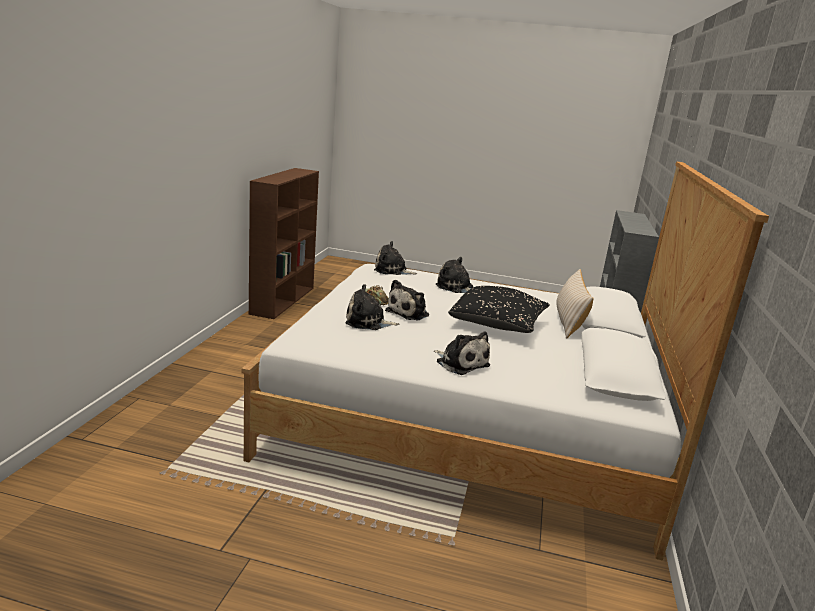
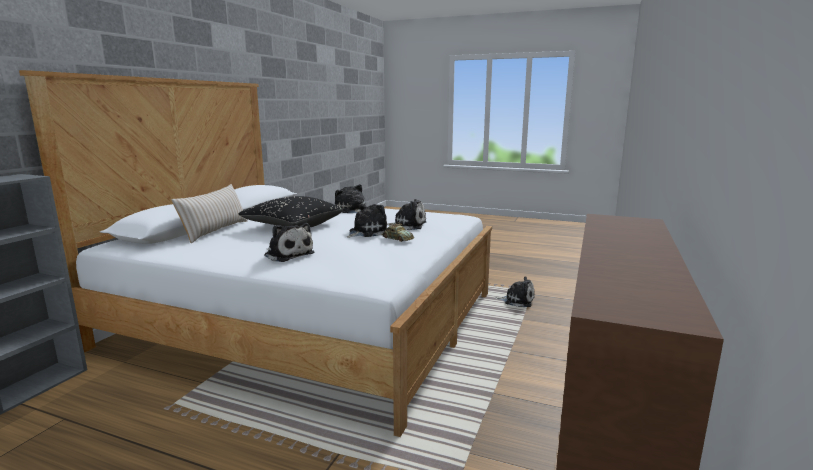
camera: 170 degrees left, 5 degrees down
plush toy [374,241,417,275] -> plush toy moved to [494,276,535,307]

